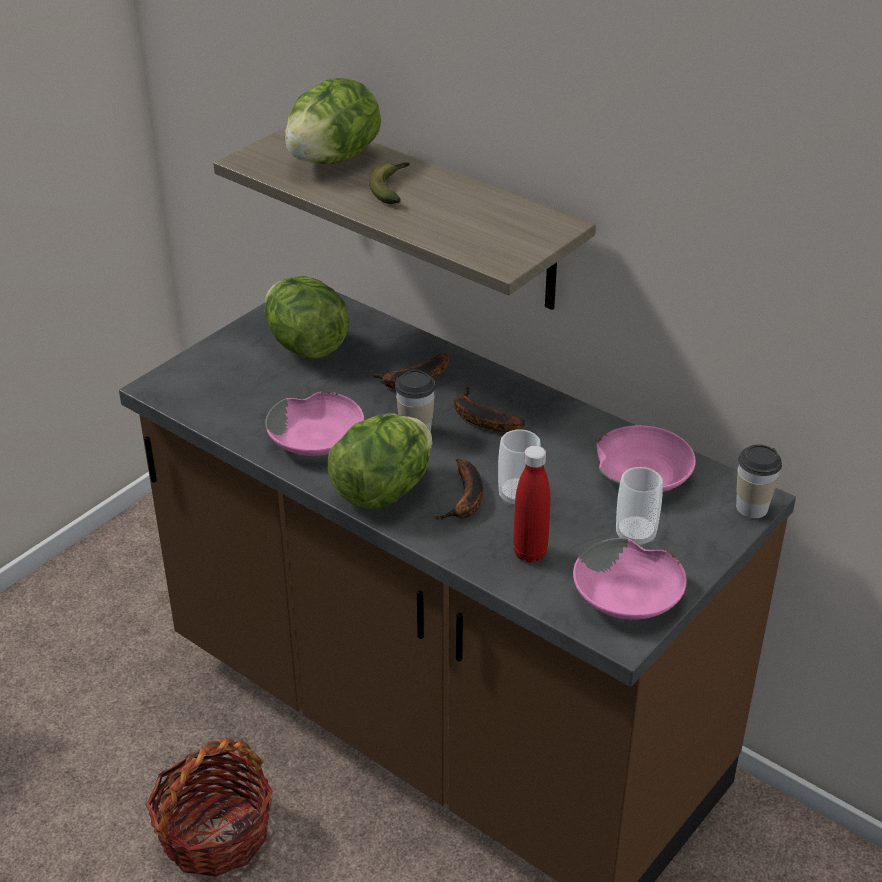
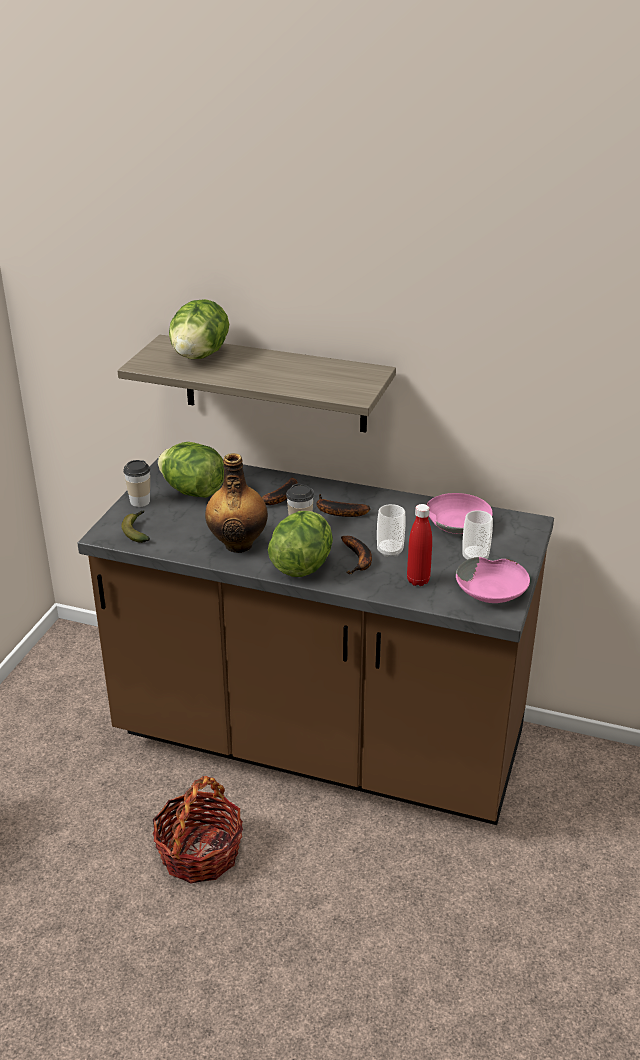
camera: 20 degrees left, 5 degrees down
pink bowl [265,391,364,456] -> bottle [205,453,268,553]
banana [369,162,410,204] -> banana moved to [122,511,150,543]
cup [736,444,782,518] -> cup moved to [123,460,150,507]

